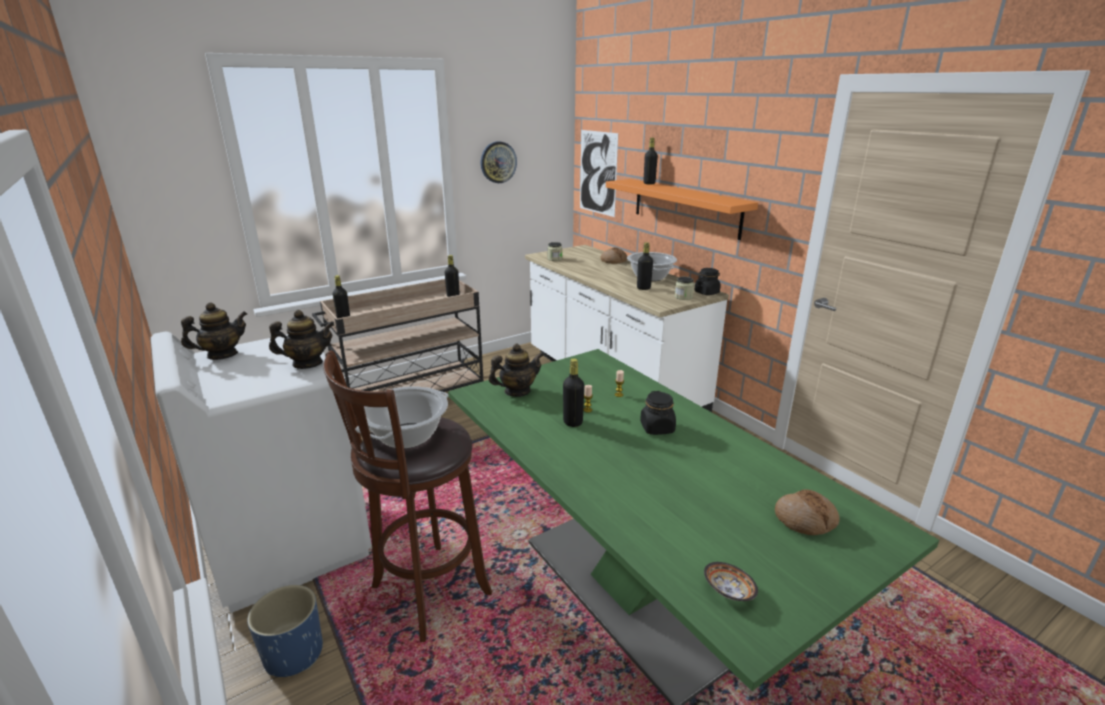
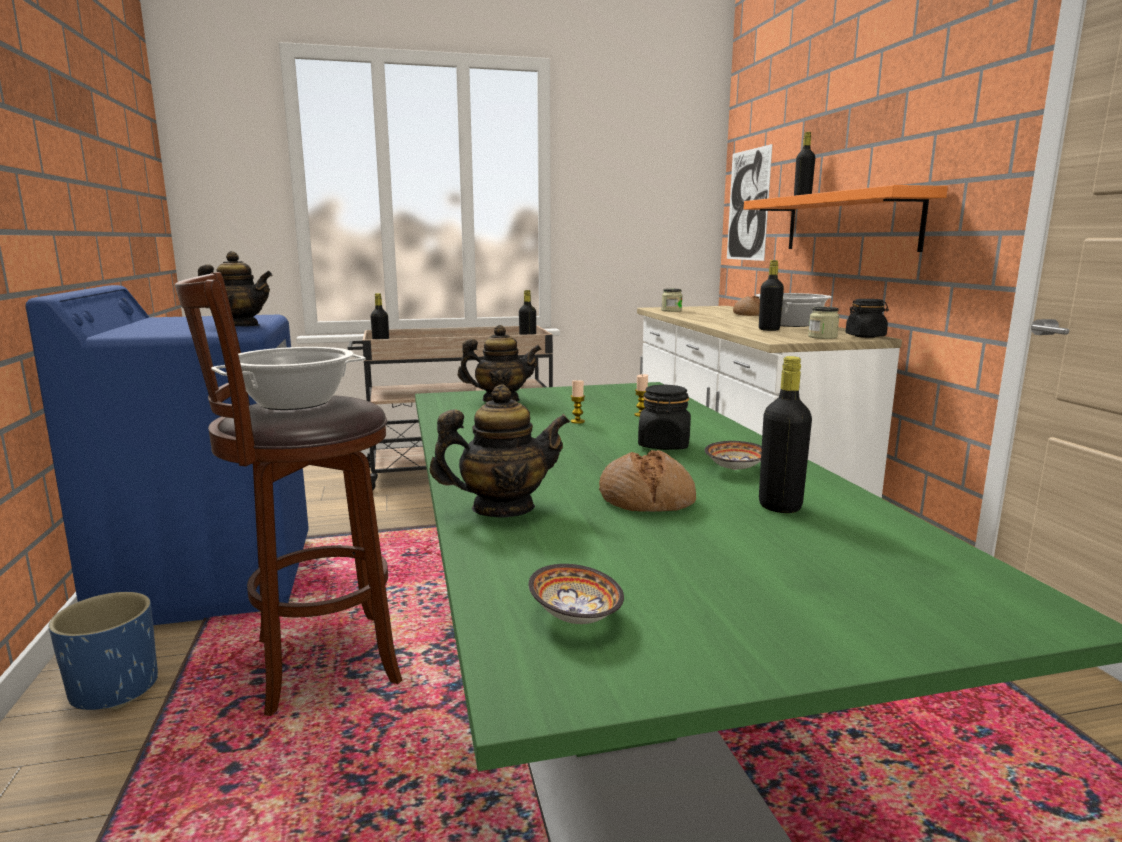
camera: 20 degrees right, 10 degrees down
white washing machine [151,332,372,613] -> blue washing machine [25,285,309,625]
teapot [181,302,247,360] -> teapot moved to [430,384,570,518]
wall clock [481,141,517,183] -> none
black bottle [563,358,584,427] -> black bottle moved to [759,356,812,513]
bread [775,489,840,535] -> bread moved to [599,450,696,512]
none -> bowl [705,441,762,470]

